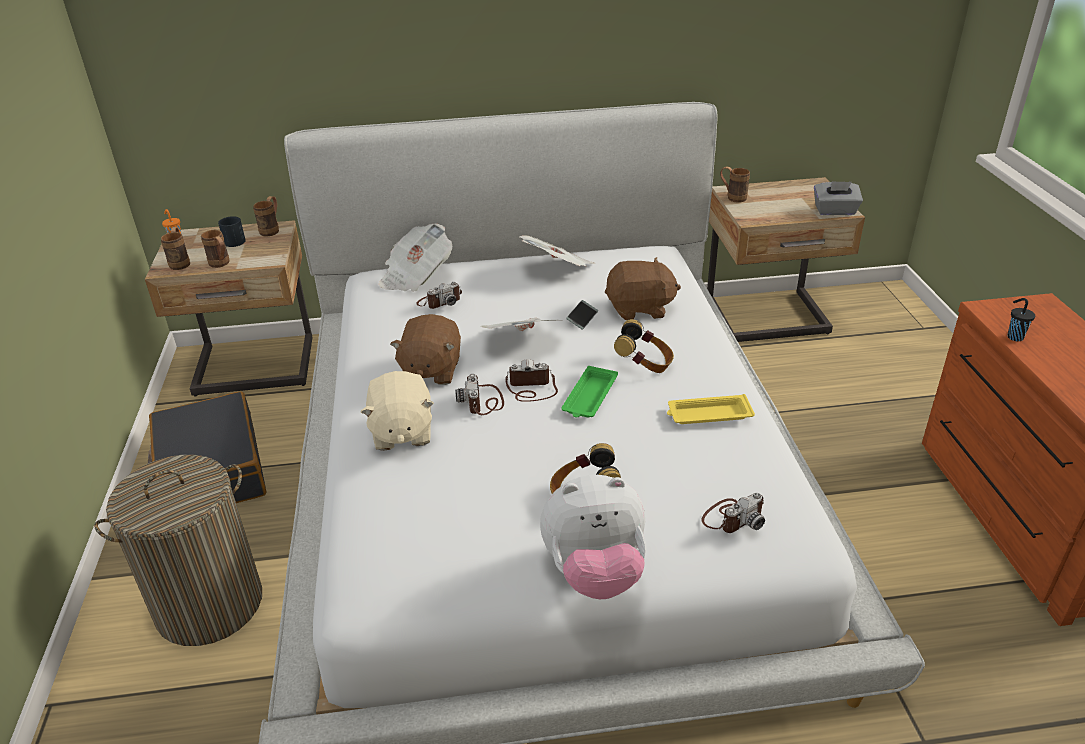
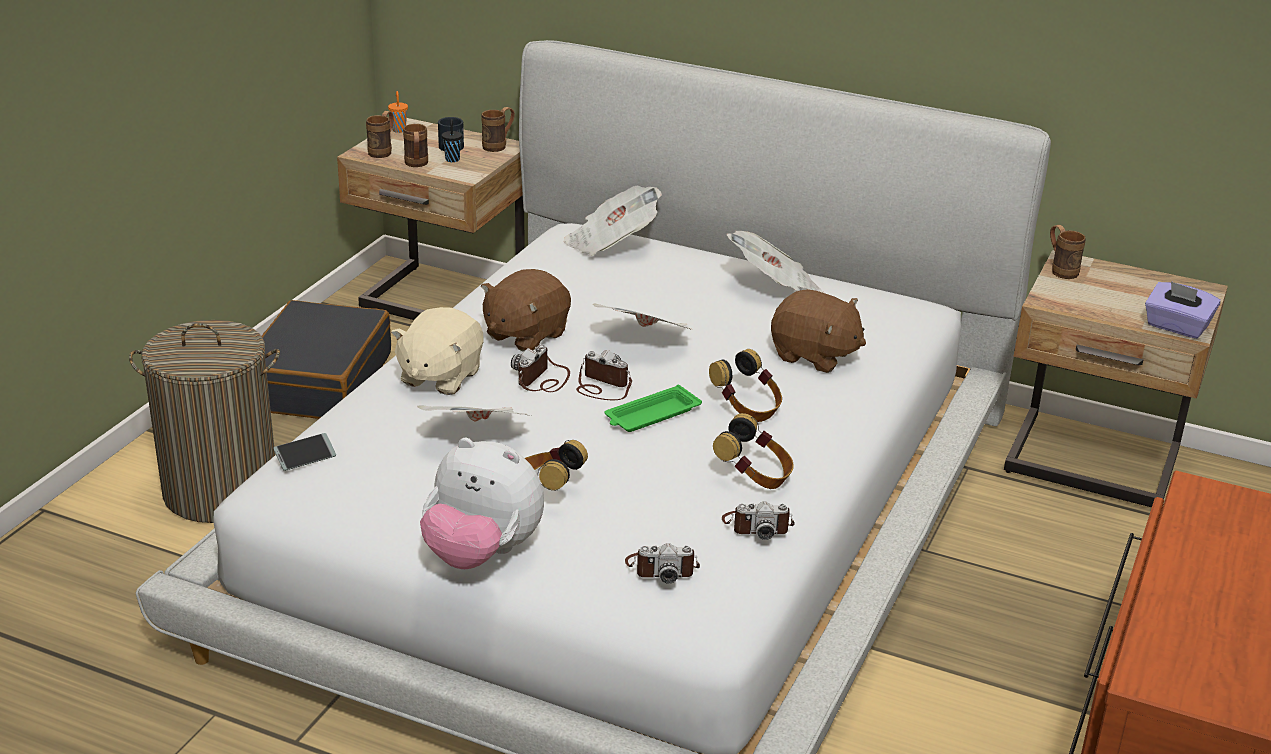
camera: 30 degrees right, 5 degrees down
camera [416,282,462,309] -> camera moved to [722,501,795,540]
phone [566,300,598,330] -> phone moved to [273,433,336,471]
yellow tray [667,394,755,424] -> headphones [713,413,794,489]
grey tissue box [814,181,863,215] -> purple tissue box [1145,281,1221,339]
black cup [1007,298,1035,341] -> black cup moved to [442,119,462,162]
none -> newspaper [417,406,531,422]

